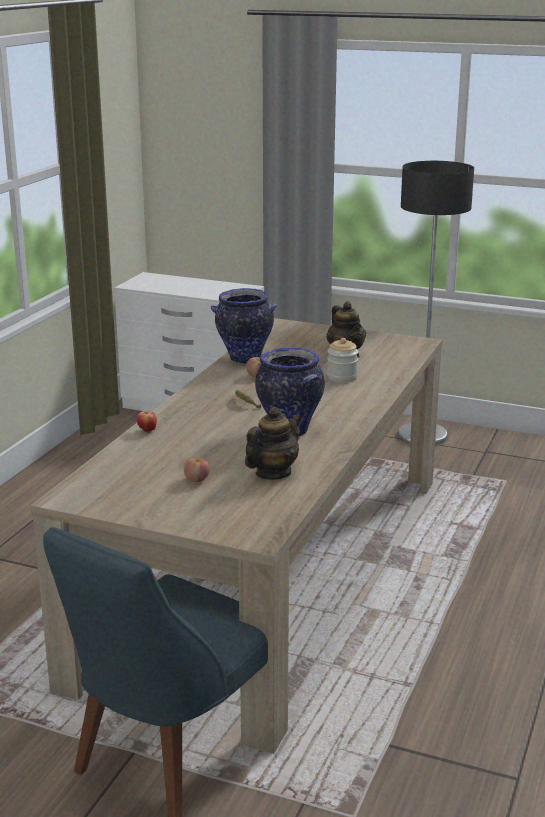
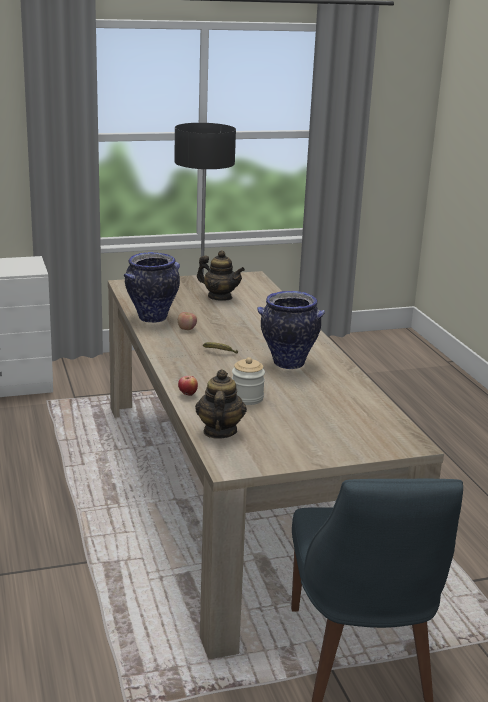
camera: 40 degrees left, 0 degrees up
apple [184,457,210,482] -> none
teapot [245,407,301,480] -> teapot moved to [195,369,247,439]
jar [327,338,358,382] -> jar moved to [232,357,265,405]

